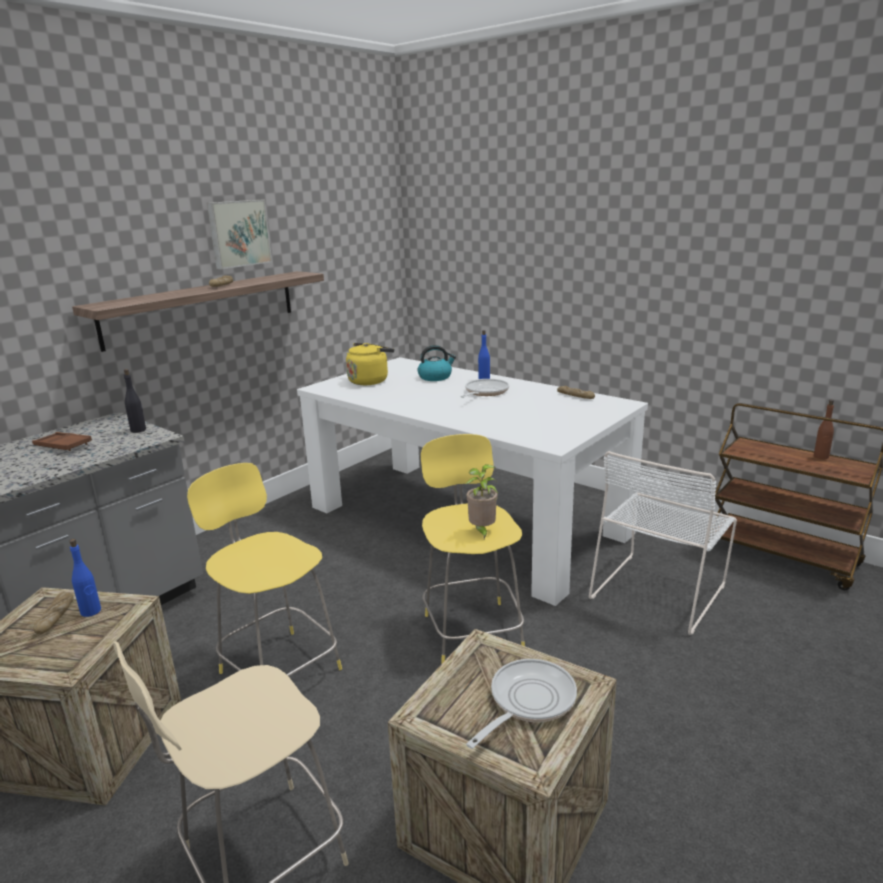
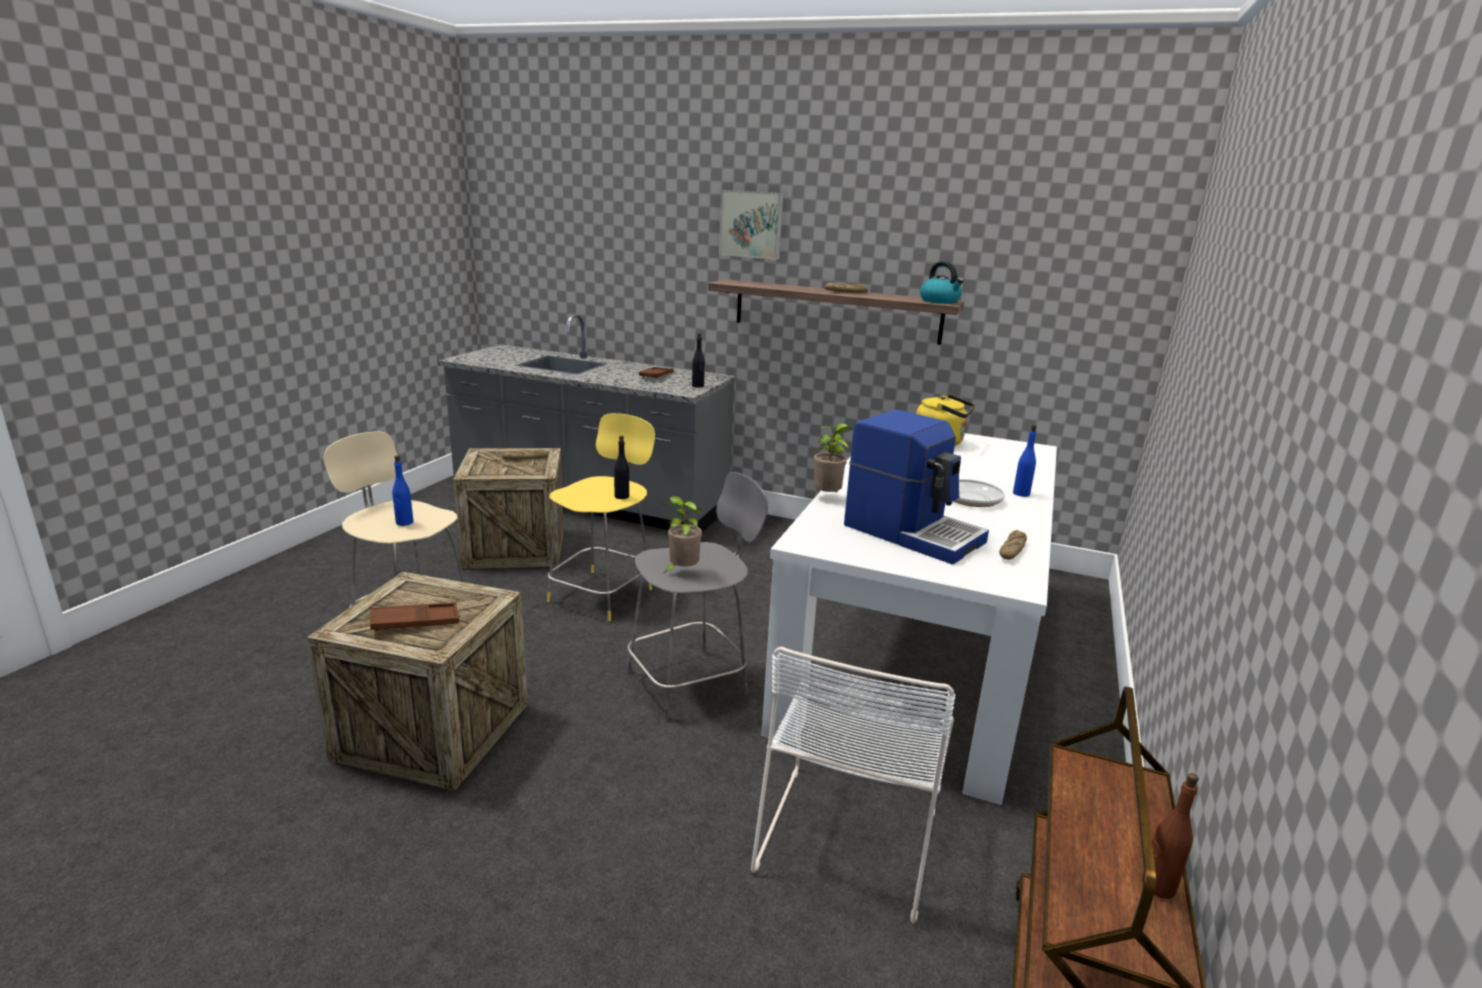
camera: 70 degrees right, 0 degrees up
blue bottle [69,539,101,617] -> blue bottle moved to [392,455,413,526]
picture [207,200,272,269] -> picture moved to [719,190,783,260]
kettle [418,345,456,381] -> kettle moved to [920,261,964,304]
yellow stool [421,434,525,664] -> grey stool [627,472,768,720]
frying pan [466,659,577,749] -> brown tray [370,602,459,631]
white chair [589,451,737,635] -> white chair turned 90 degrees counterclockwise [751,647,956,923]
none -> black bottle [614,436,630,499]
none -> potted plant [814,423,853,493]
none -> coffee machine [844,410,989,565]

